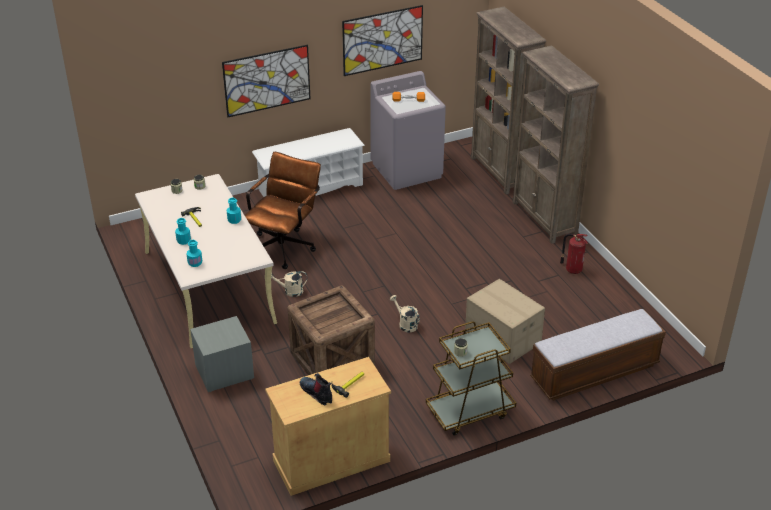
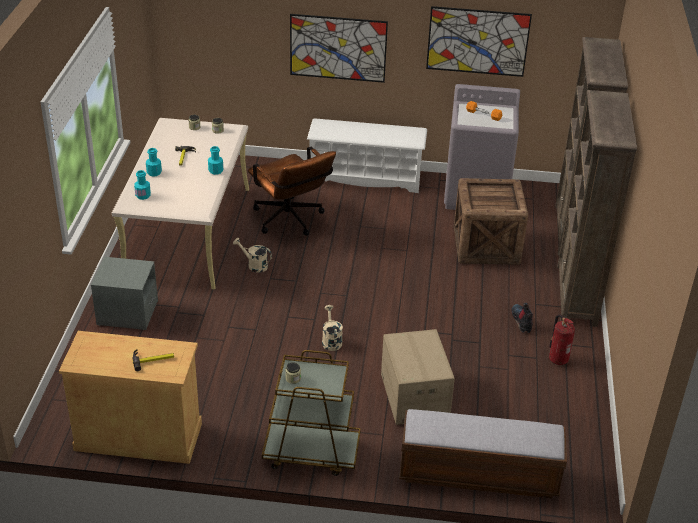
camera: 30 degrees right, 0 degrees up
brown office chair [245,152,321,269] -> brown office chair turned 90 degrees clockwise [248,147,336,236]
crate [288,285,375,375] -> crate moved to [454,178,528,265]
boot [300,373,332,406] -> boot moved to [511,303,533,333]

